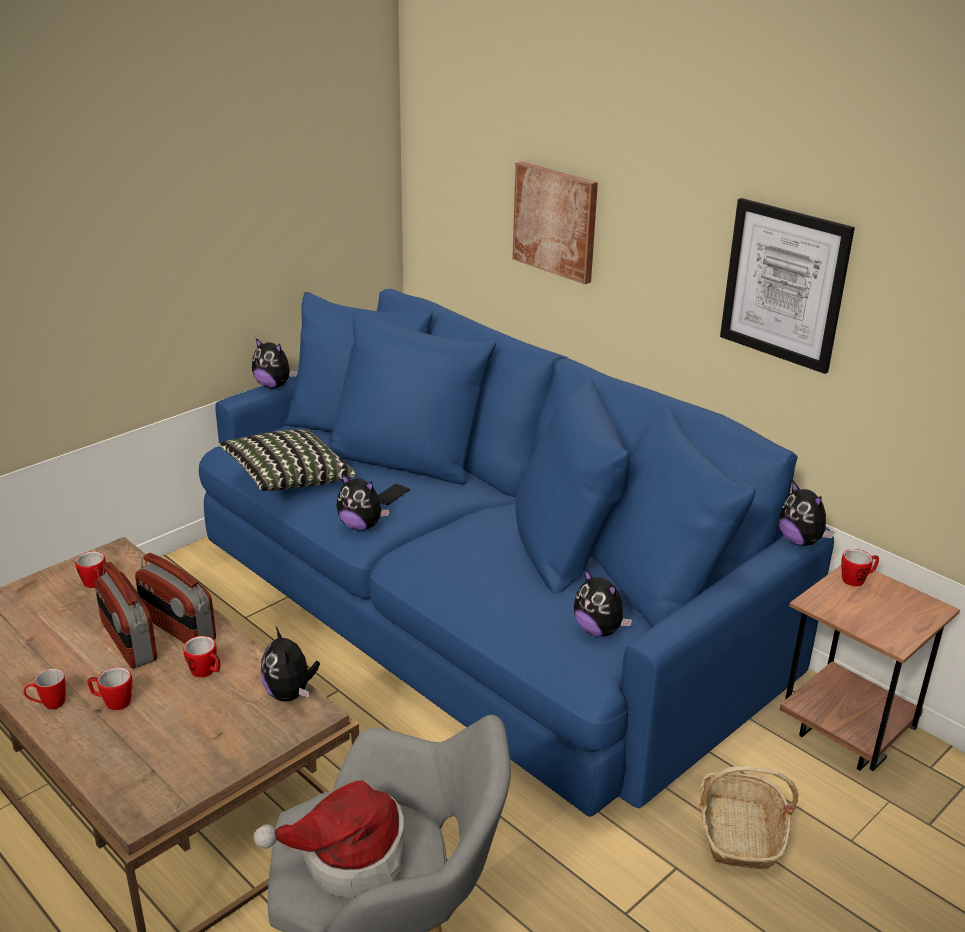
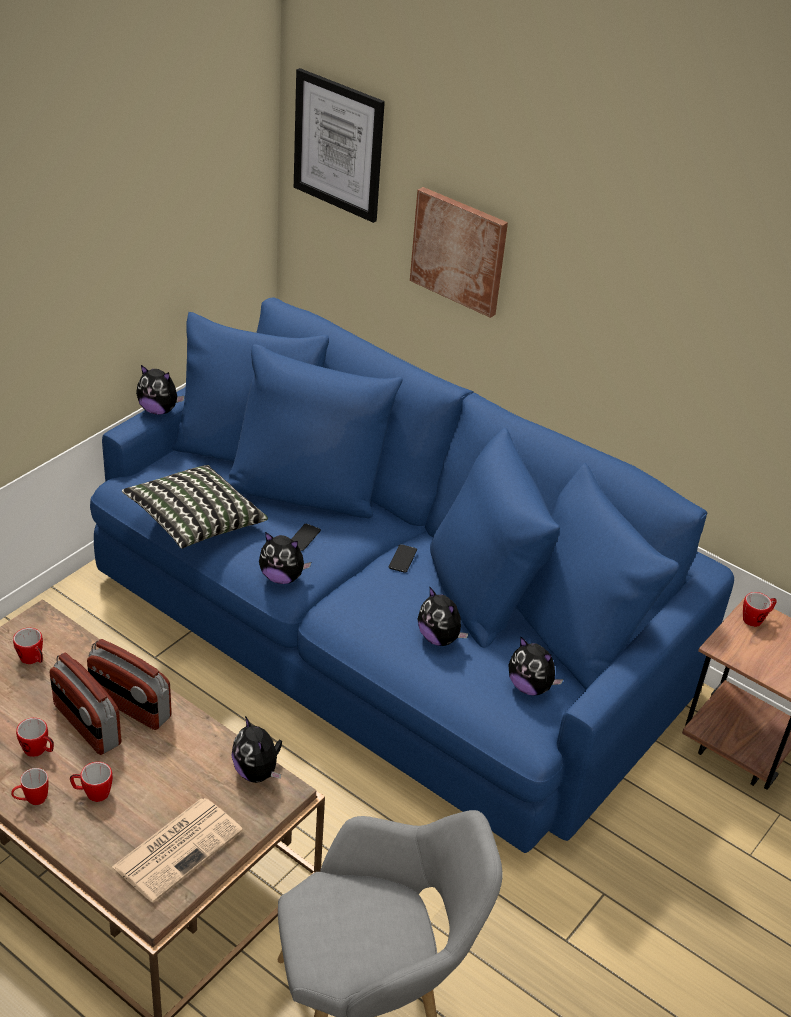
camera: 10 degrees left, 10 degrees up
mug [183,636,220,678] -> mug moved to [16,718,54,757]
hat [254,780,405,897] -> none
basket [700,766,798,869] -> none
picture [720,198,855,374] -> picture moved to [294,68,385,223]
plush toy [779,481,834,546] -> plush toy moved to [418,587,469,646]
none -> newspaper [112,798,243,903]
none -> phone [389,544,417,573]

